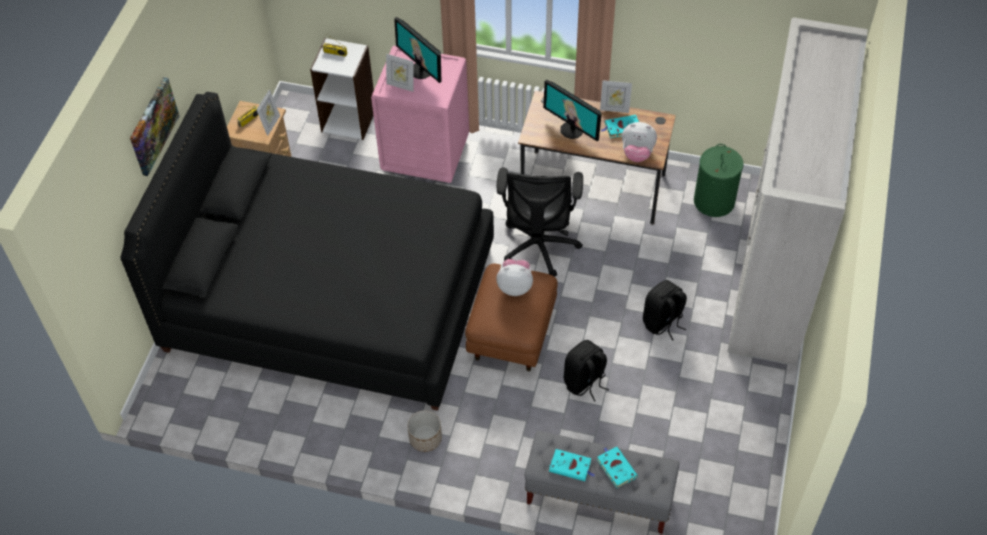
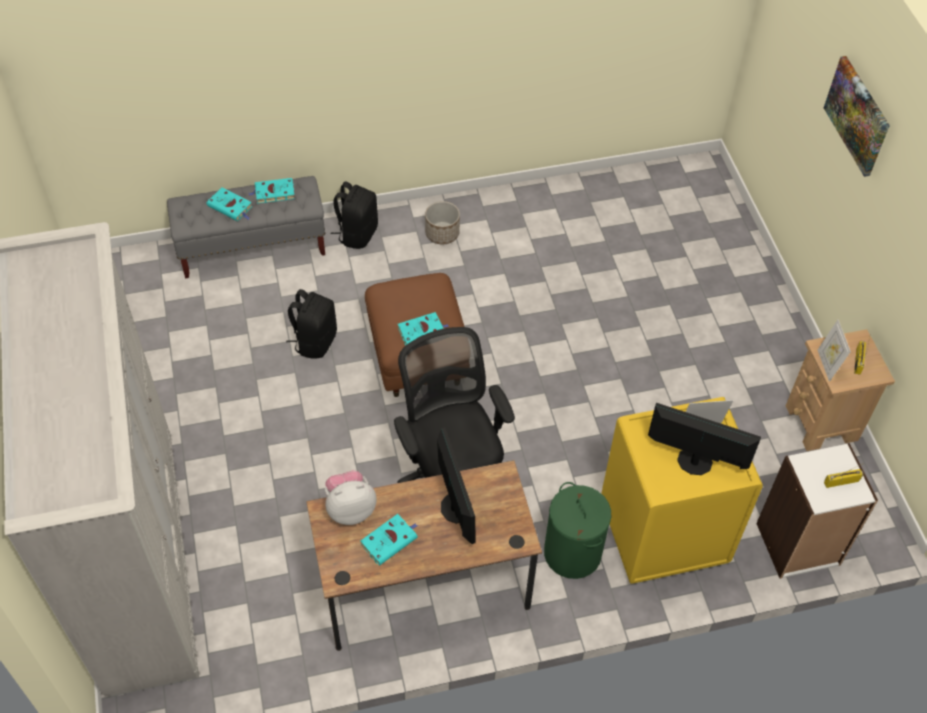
camera: 150 degrees right, 0 degrees up
black bed [120,92,494,411] -> none
pink dresser [371,46,469,183] -> yellow dresser [601,397,763,584]
plush toy [496,259,533,296] -> turquoise book [398,312,449,345]
monitor [543,80,602,141] -> monitor turned 60 degrees clockwise [437,427,476,544]
picture frame [600,80,632,113] -> none
black backpack [643,280,687,341] -> black backpack moved to [331,182,378,249]
green laundry basket [694,144,744,217] -> green laundry basket moved to [544,482,611,579]

